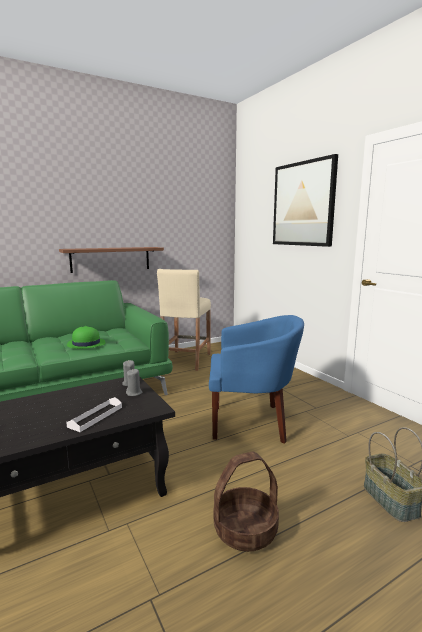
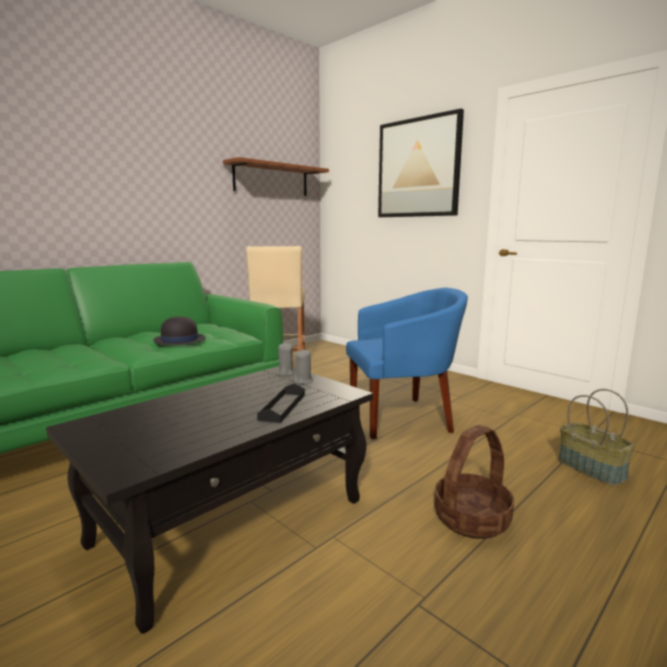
camera: 15 degrees left, 0 degrees up
brown shelf [59,247,164,273] -> brown shelf moved to [223,157,329,196]
white tray [66,397,122,432] -> black tray [257,383,305,423]
green hat [67,326,105,349] -> black hat [154,316,206,345]

